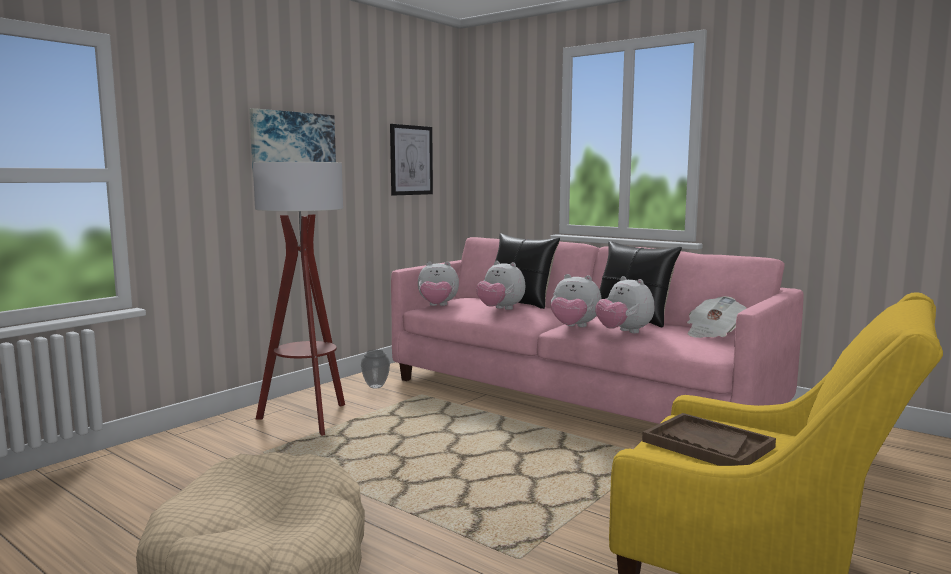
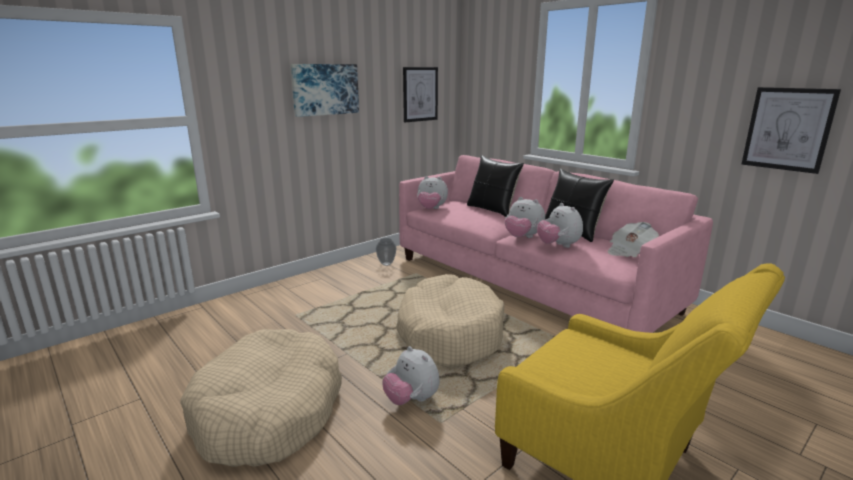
camera: 10 degrees right, 10 degrees up
floor lamp [253,162,345,436] -> none
plush toy [476,261,525,310] -> plush toy moved to [382,346,440,405]
brown tray [642,413,776,466] -> none
none -> beige dog bed [396,274,504,368]
none -> picture [742,87,841,174]

